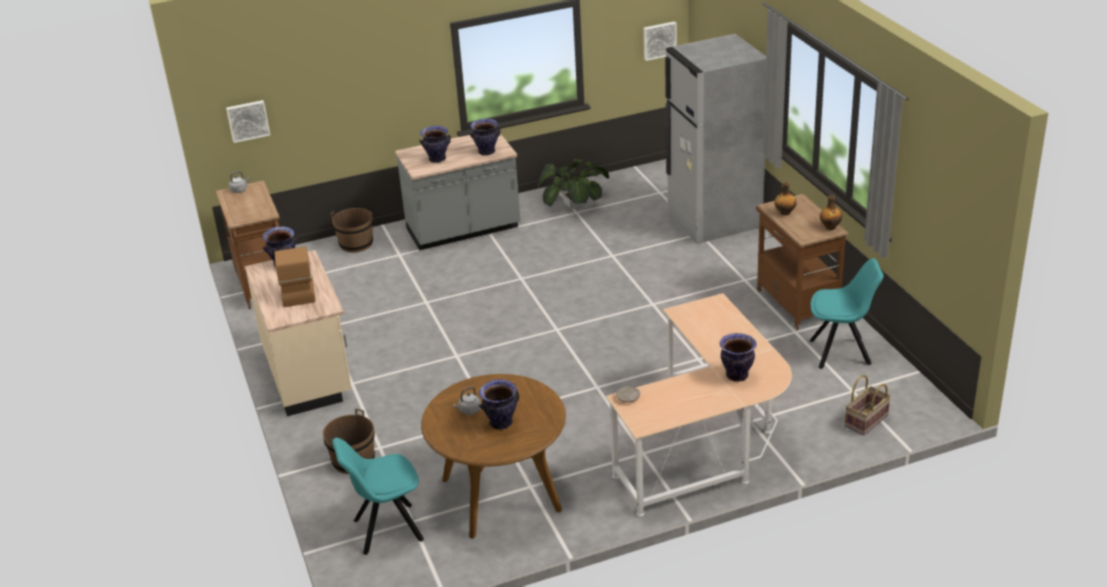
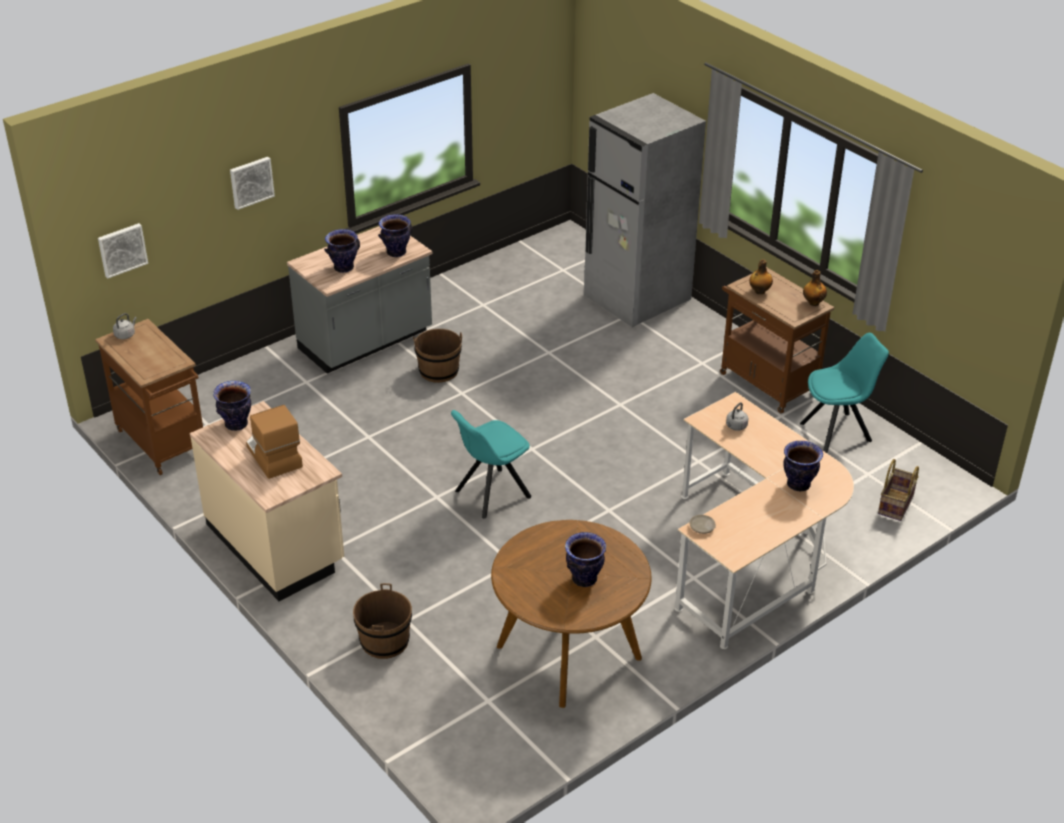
camera: 20 degrees left, 5 degrees up
brown bucket [331,208,373,253] -> brown bucket moved to [413,329,462,383]
turquoise chair [332,438,424,555] -> turquoise chair moved to [451,410,531,518]
grey kettle [453,387,481,415] -> grey kettle moved to [726,402,748,431]
potted plant [538,158,609,209] -> none
picture [644,21,677,61] -> picture moved to [230,157,275,210]

